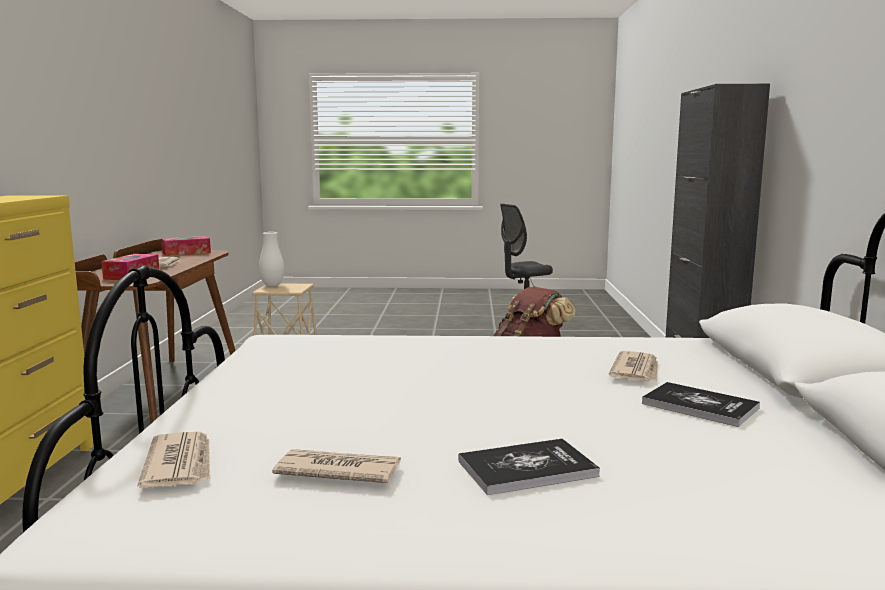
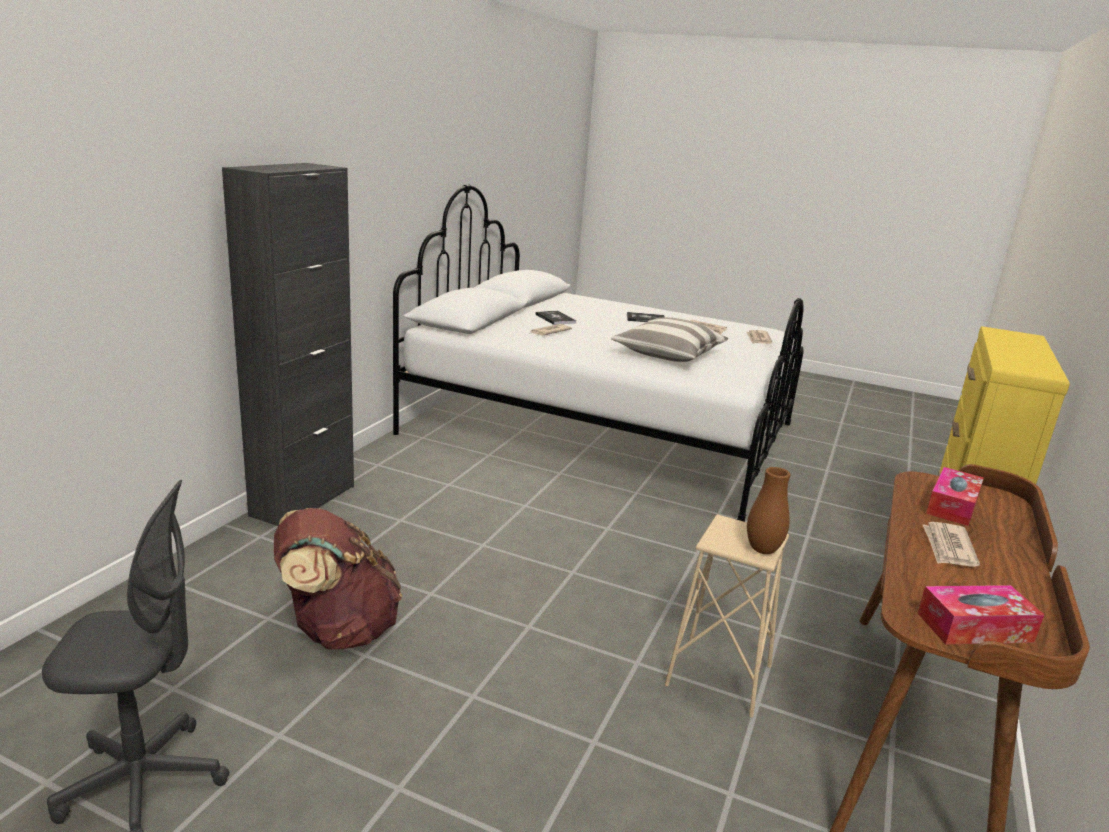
camera: 160 degrees left, 10 degrees up
white vase [259,232,284,287] -> brown vase [747,467,790,554]
none -> pillow [611,317,728,362]

